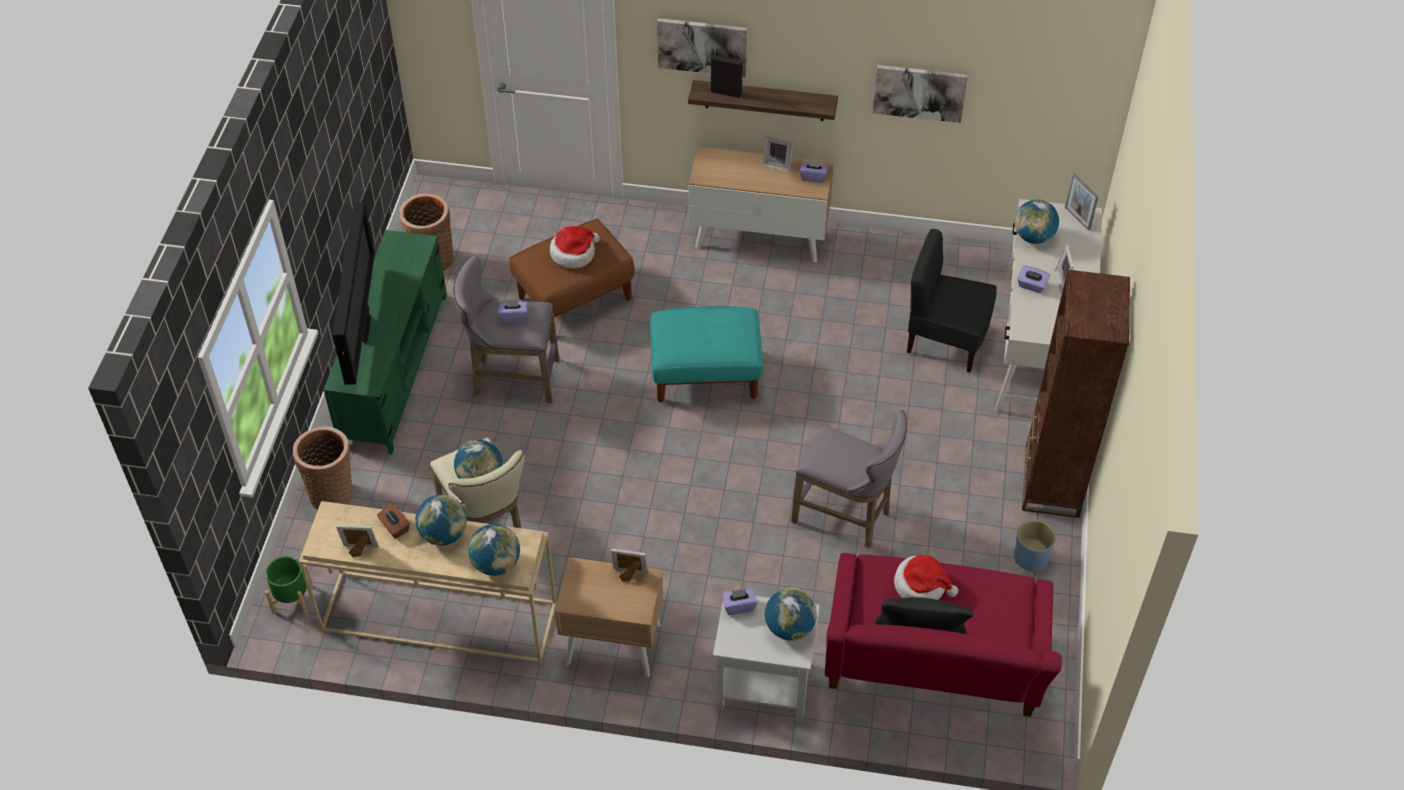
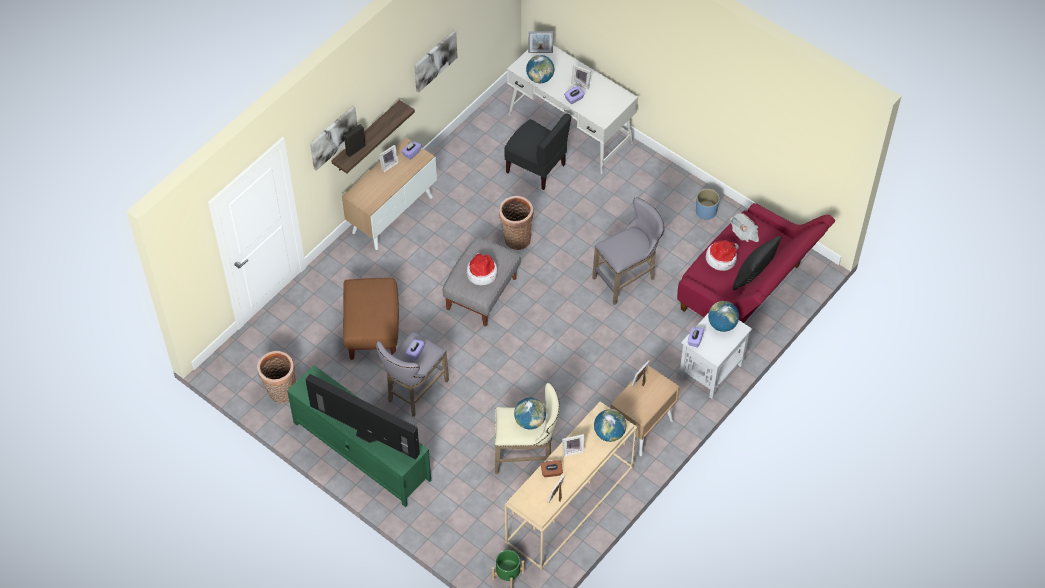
camera: 60 degrees left, 5 degrees up
basket [293,427,353,510] -> basket moved to [499,196,534,250]
globe [416,495,467,546] -> picture frame [562,434,585,457]
hat [550,226,600,269] -> hat moved to [467,253,498,285]
turquoise ottoman [650,306,763,403] -> grey ottoman [443,237,521,326]
black chair [907,229,997,373] -> black chair turned 105 degrees counterclockwise [504,114,571,190]
brown bookcase [1022,270,1130,518] -> none
none -> newspaper [730,213,759,242]

